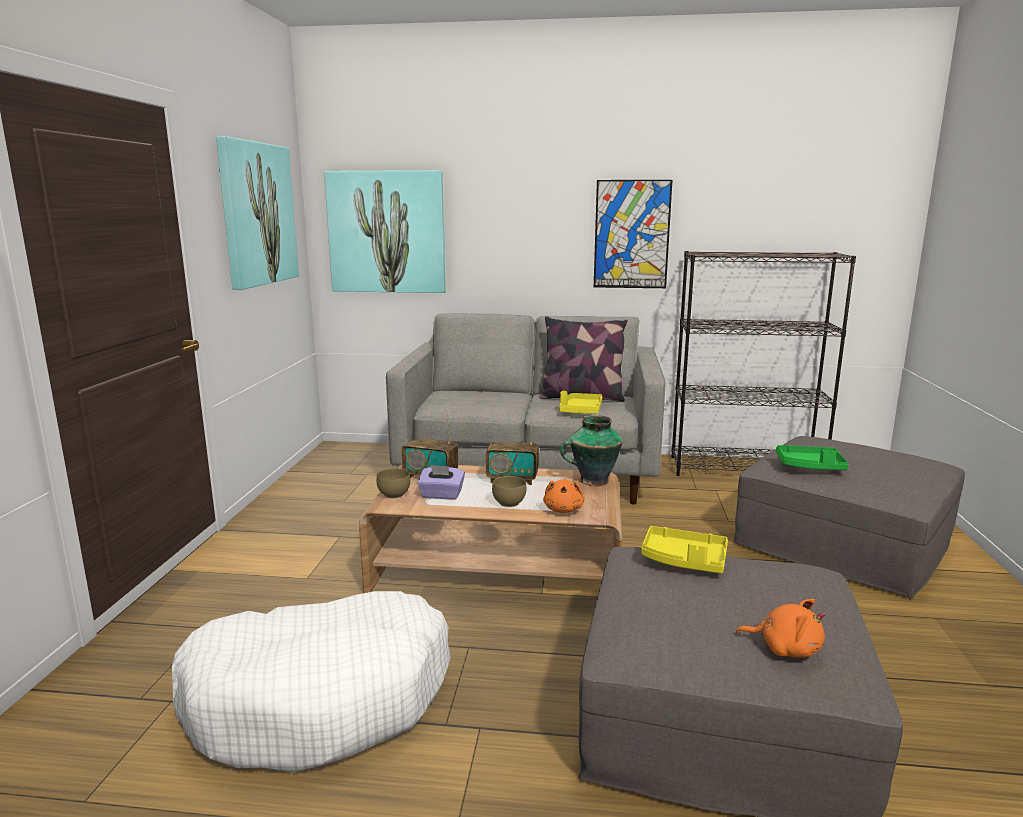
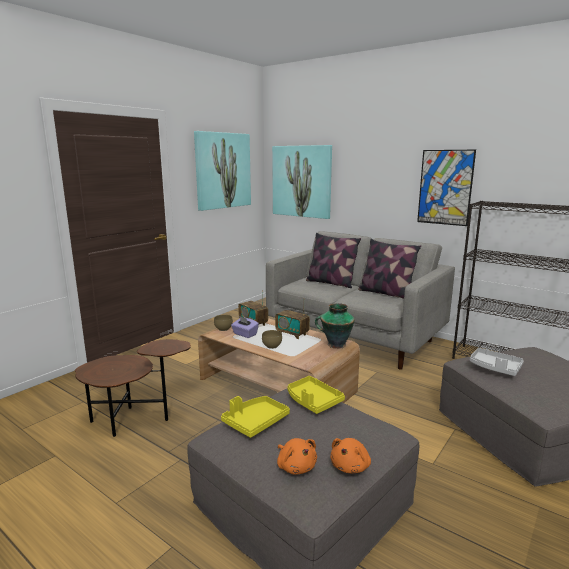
camera: 30 degrees right, 0 degrees up
white dog bed [172,591,451,773] -> brown side table [75,339,191,437]
orange plush toy [543,479,585,513] -> orange plush toy moved to [330,438,371,473]
yellow tray [559,391,603,414] -> yellow tray moved to [221,396,290,438]
green tray [776,445,848,470] -> grey tray [470,348,524,376]
none -> pillow [306,233,361,288]

